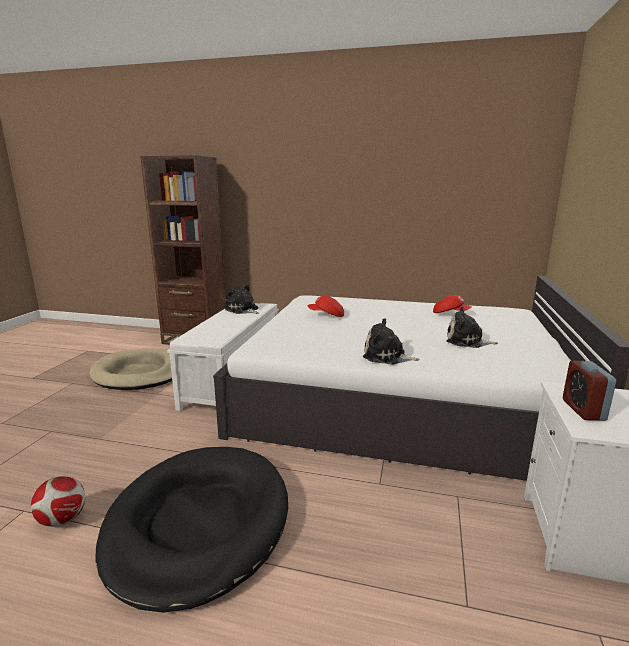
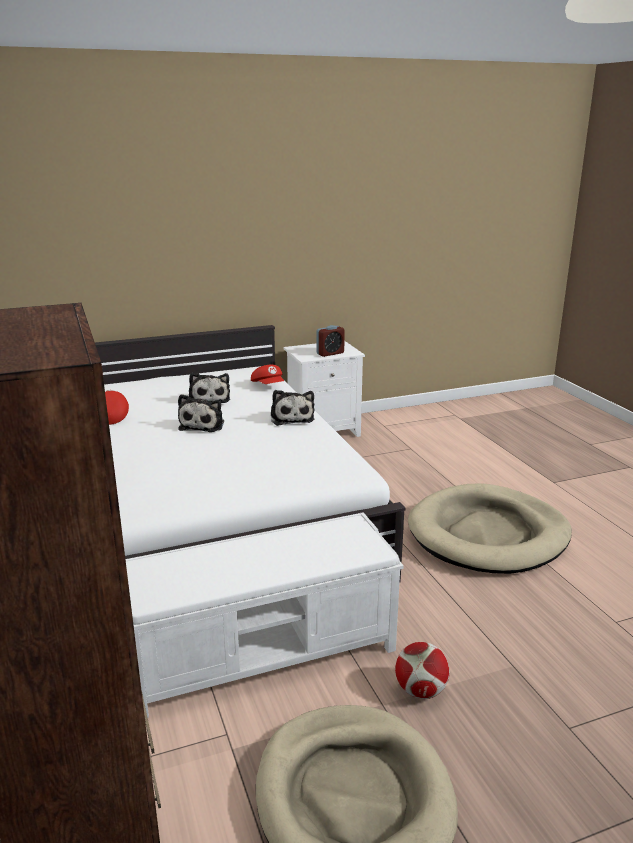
camera: 125 degrees left, 5 degrees up
football [31,476,85,527] -> football moved to [395,642,450,699]
black dog bed [95,447,288,613] -> beige dog bed [408,483,572,574]
plush toy [225,284,259,314] -> plush toy moved to [178,394,224,432]
red cap [307,295,344,317] -> red cap moved to [251,364,284,384]

